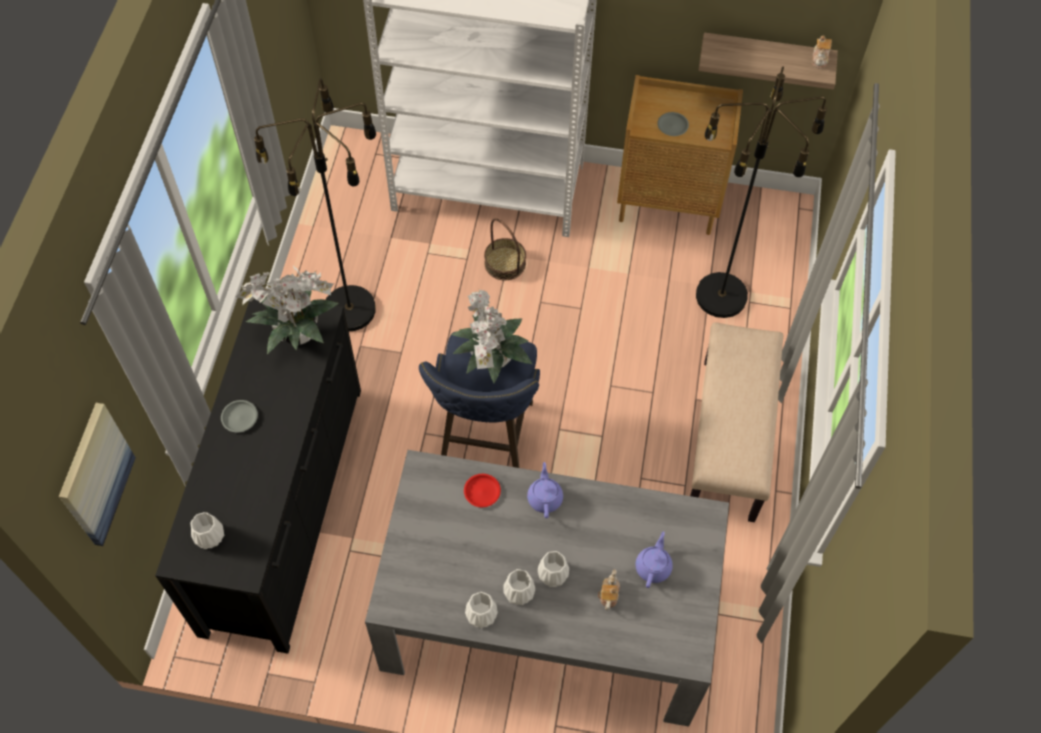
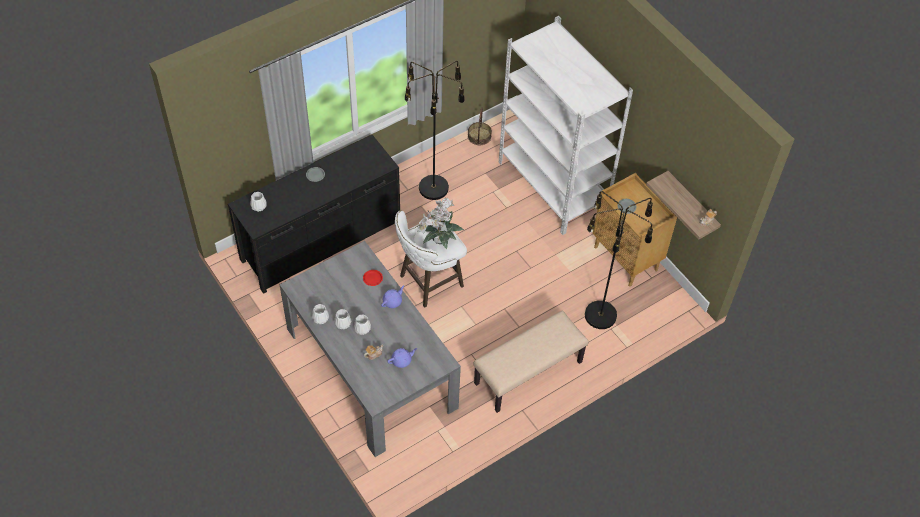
camera: 45 degrees right, 5 degrees down
picture [59,403,136,546] -> none
potted plant [236,265,339,354] -> none
blue stool [419,332,540,468] -> white stool [395,211,467,308]
basket [484,218,526,280] -> basket moved to [468,107,492,145]

